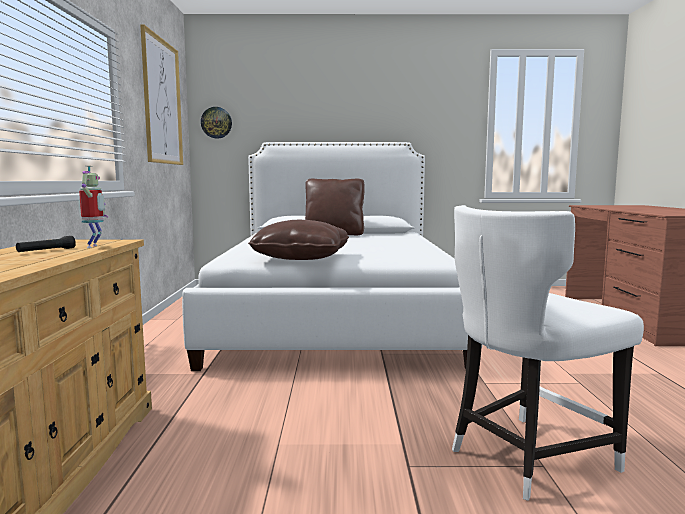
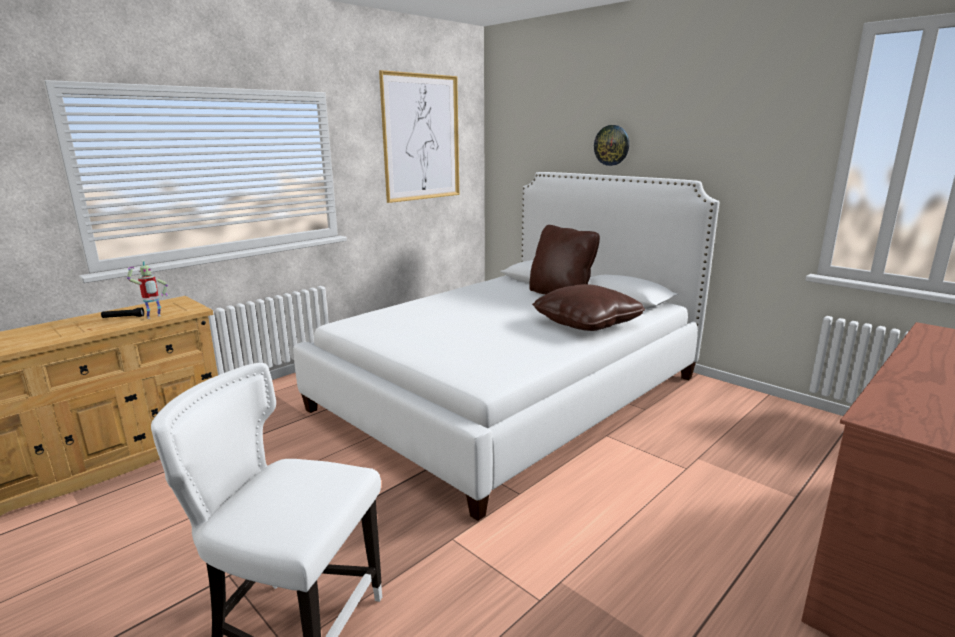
camera: 45 degrees right, 10 degrees up
wall clock [201,107,232,139] -> wall clock moved to [594,125,629,166]
brown pillow [248,220,349,260] -> brown pillow moved to [532,284,645,331]

